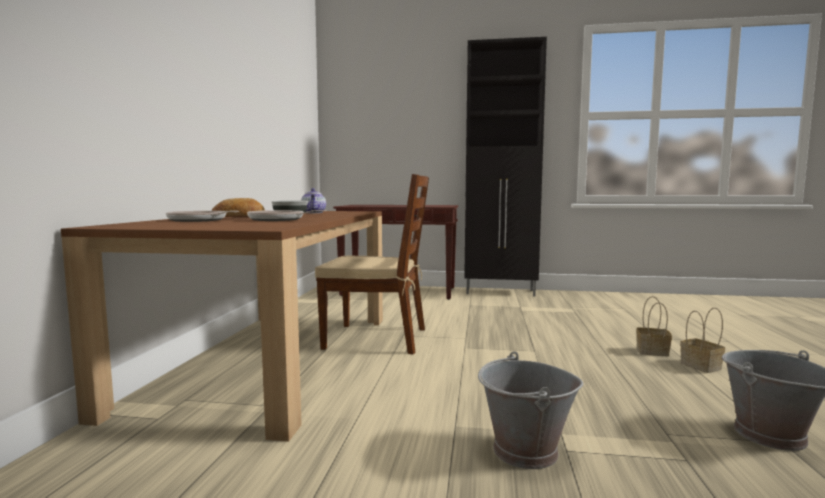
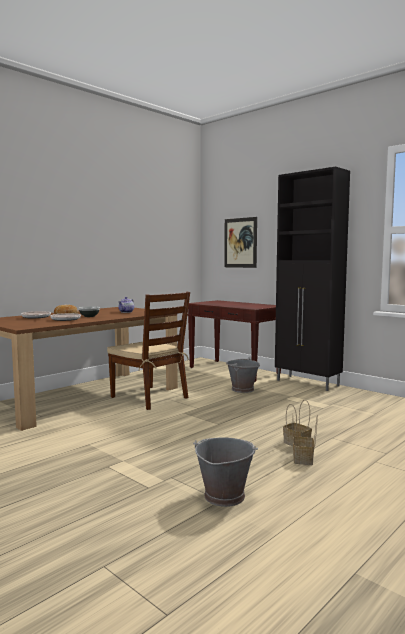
camera: 35 degrees right, 0 degrees up
grey bucket [478,351,583,469] -> grey bucket moved to [226,357,260,393]
none -> picture [224,217,257,268]

